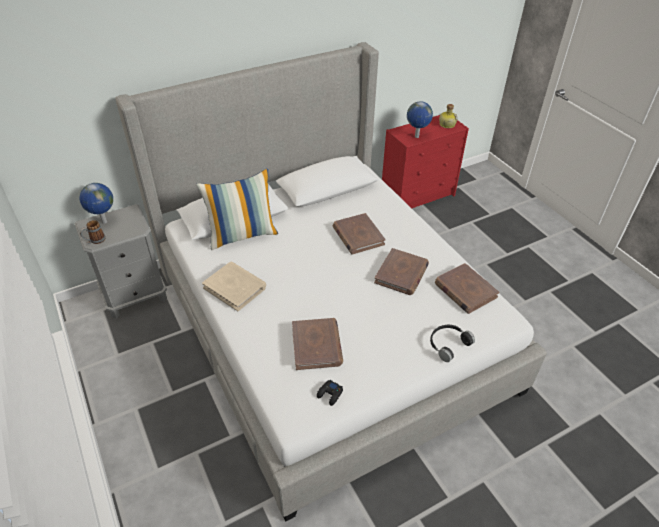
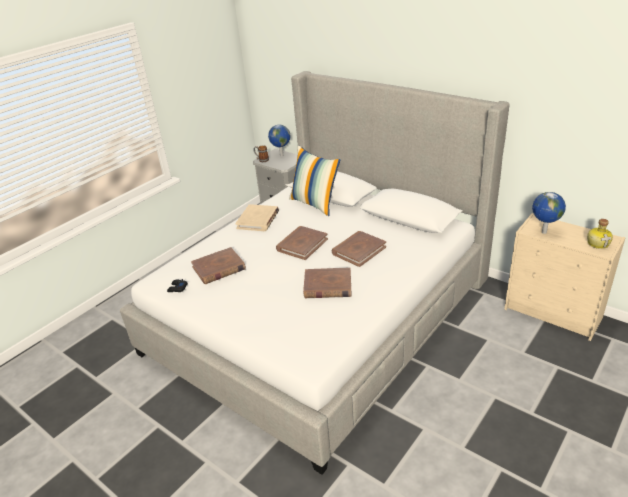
camera: 70 degrees right, 10 degrees down
red dresser [382,115,469,208] -> beige dresser [504,213,626,341]
black headphones [430,325,475,362] -> none
brown book [435,263,499,314] -> brown book moved to [276,226,328,260]

